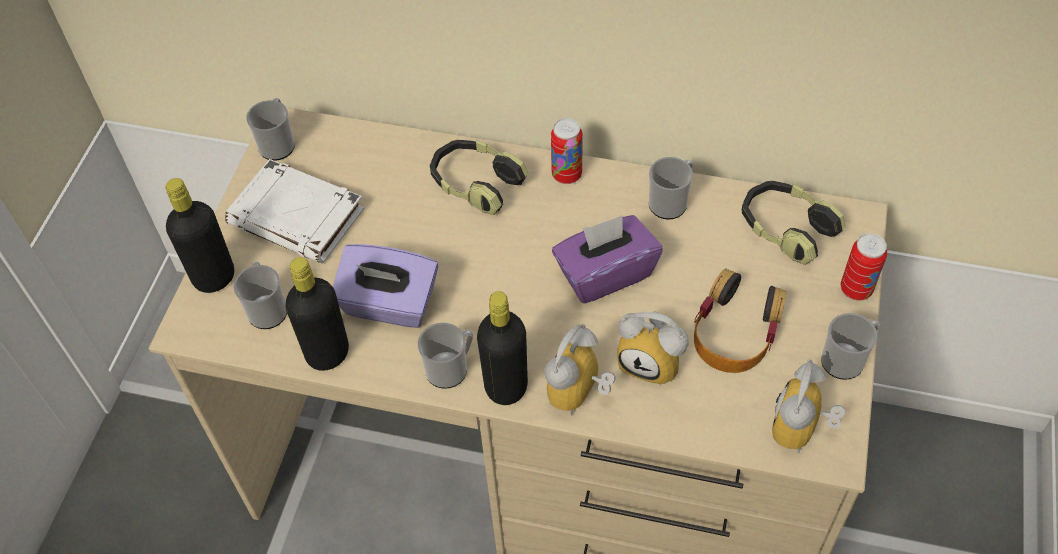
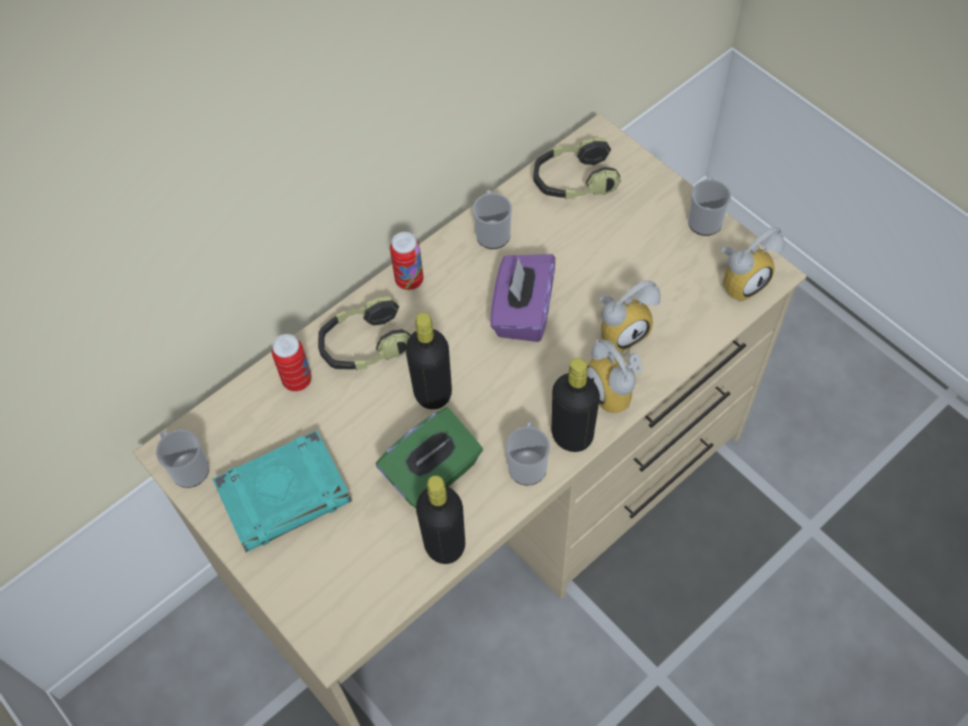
camera: 55 degrees left, 5 degrees up
black bottle [165,178,234,293] -> black bottle moved to [406,312,452,410]
white book [225,159,364,264] -> turquoise book [212,430,352,552]
mug [233,261,287,329] -> none
purple tissue box [333,244,438,328] -> green tissue box [376,407,483,508]
headphones [694,269,786,373] -> none
alarm clock [772,359,845,454] -> alarm clock turned 90 degrees counterclockwise [721,227,785,302]
can [841,233,887,301] -> can moved to [272,334,312,392]

